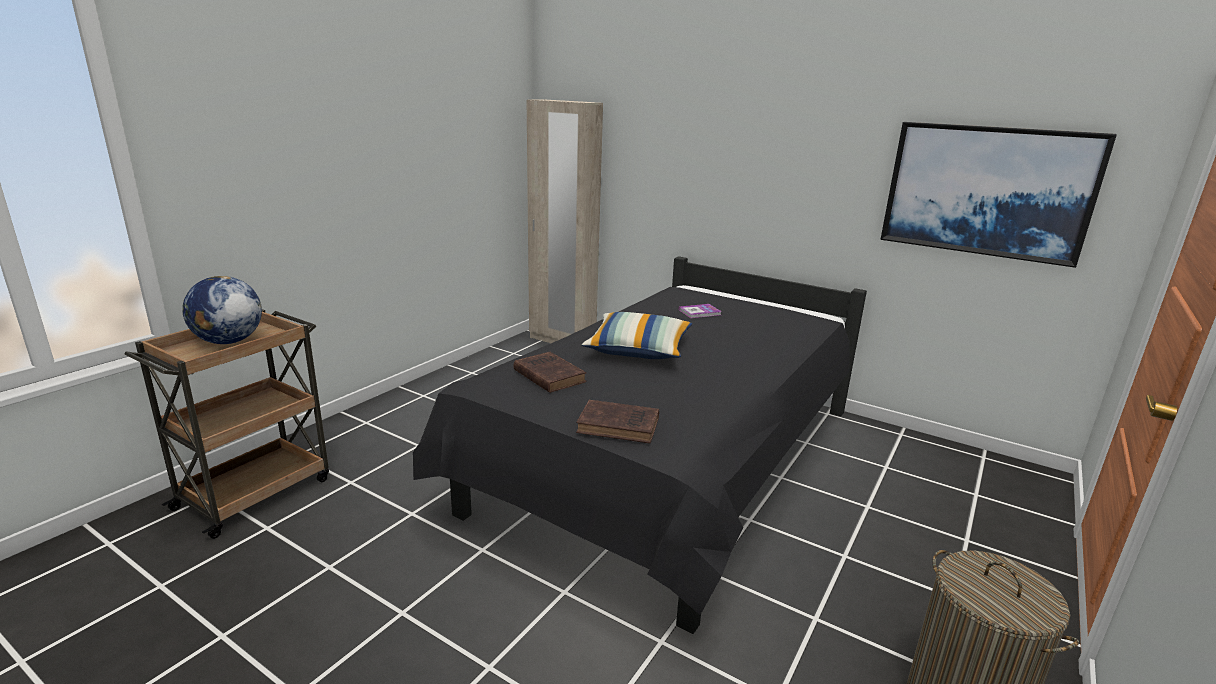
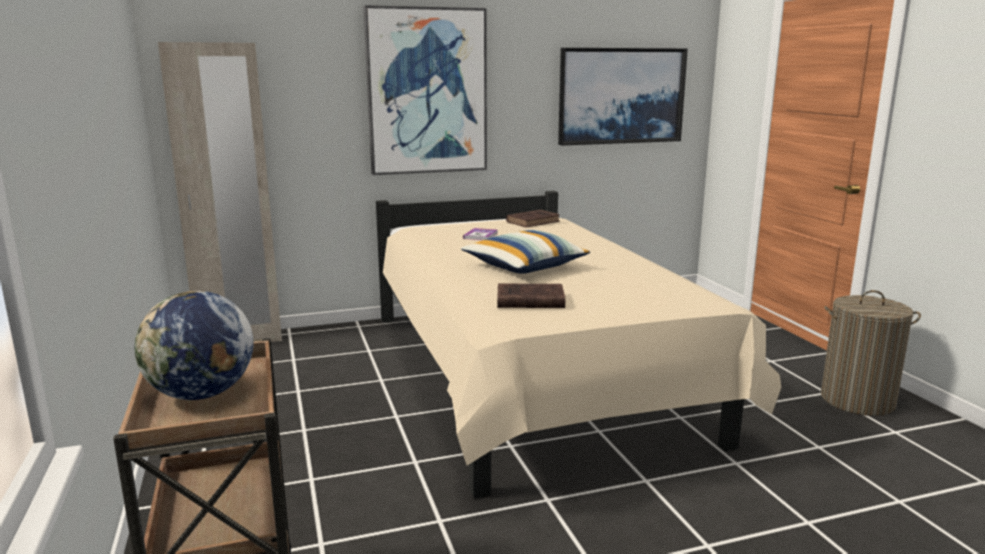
camera: 50 degrees left, 5 degrees down
black bed [413,256,867,634] -> beige bed [376,191,781,499]
brown book [576,400,659,444] -> brown book moved to [506,210,560,227]
none -> picture [363,5,487,175]

